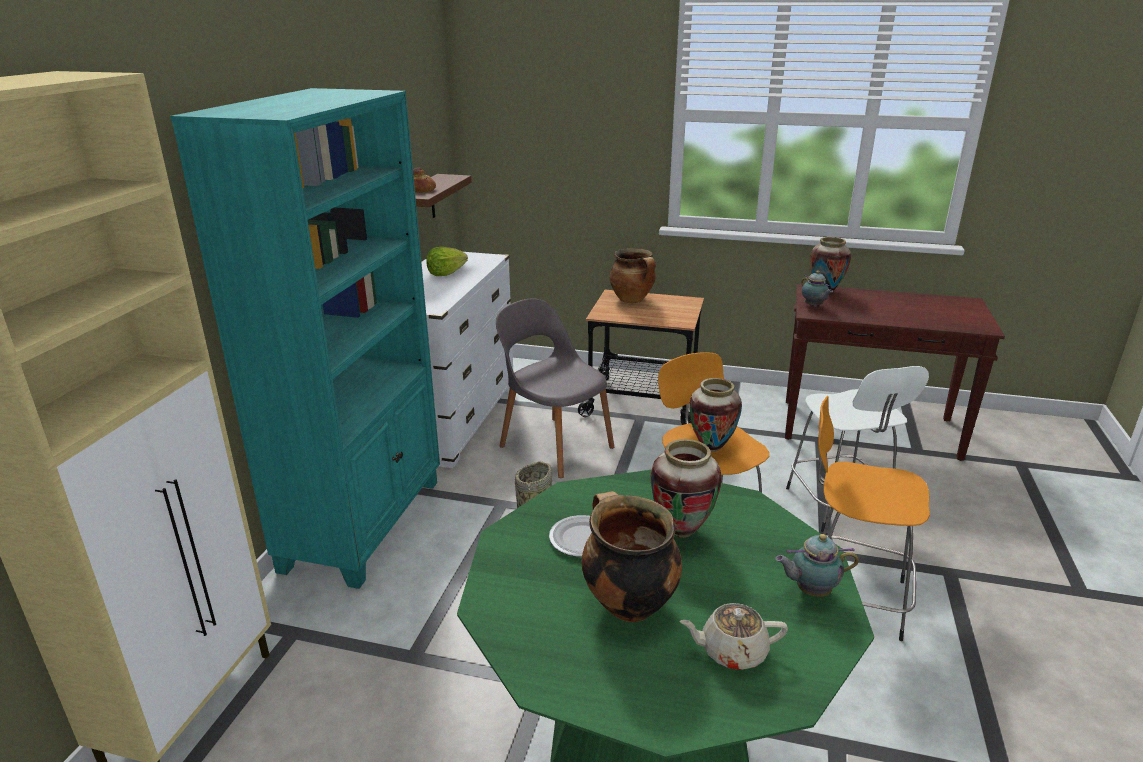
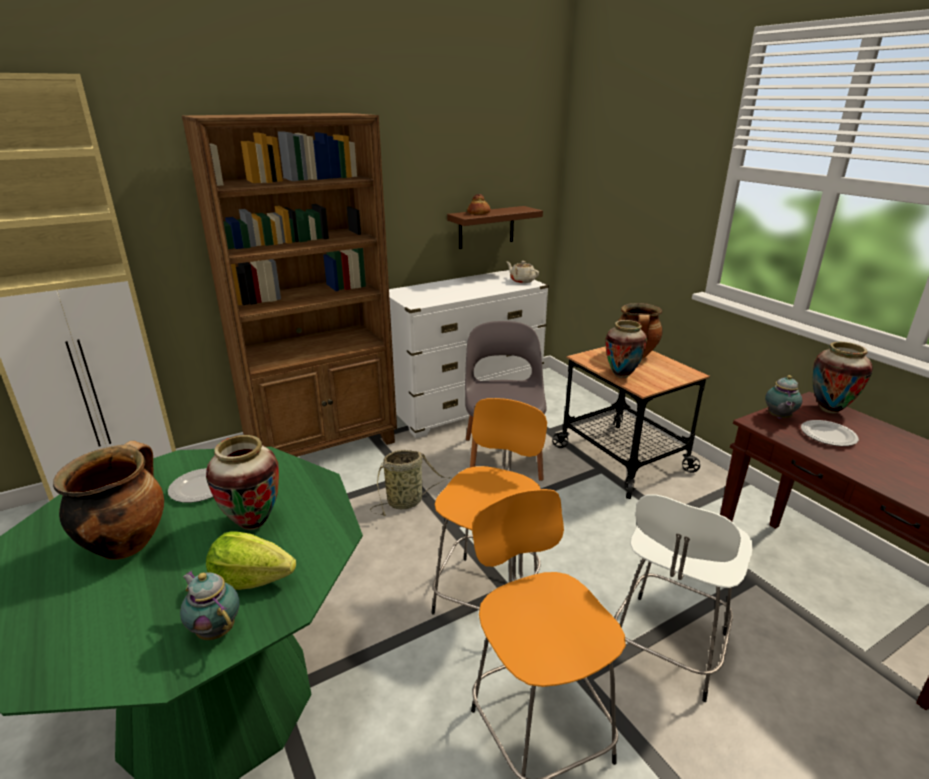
camera: 45 degrees right, 0 degrees up
turquoise bookcase [170,88,440,589] -> brown bookcase [182,113,397,457]
lettuce [426,247,468,276] -> lettuce moved to [206,531,296,590]
beige teapot [679,603,788,670] -> beige teapot moved to [507,261,539,283]
vase [689,378,742,452] -> vase moved to [605,320,647,378]
none -> plate [801,420,859,446]

